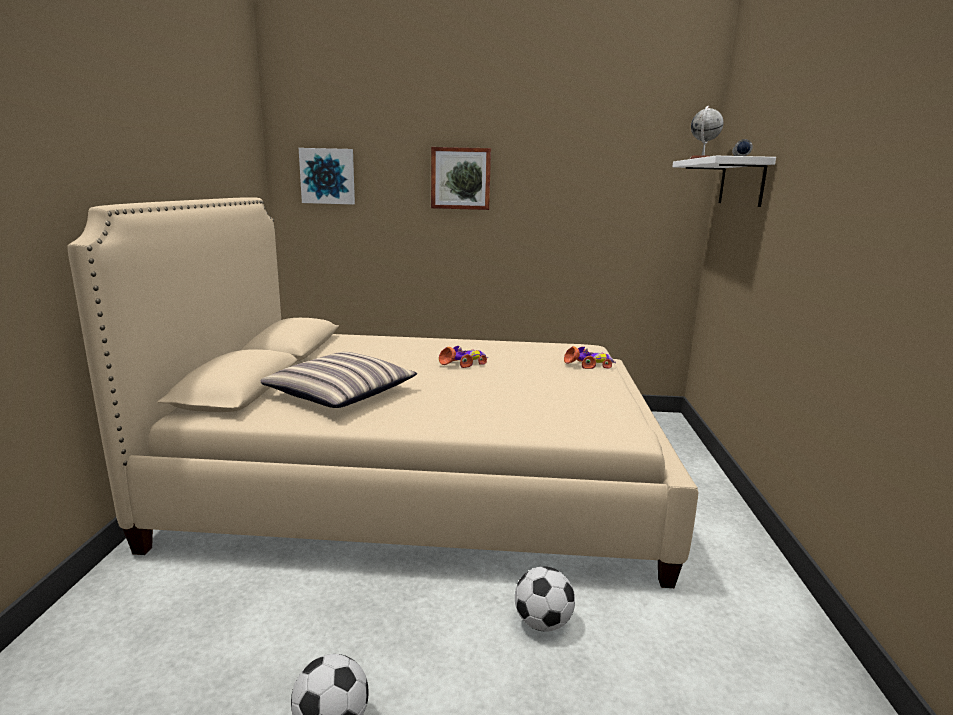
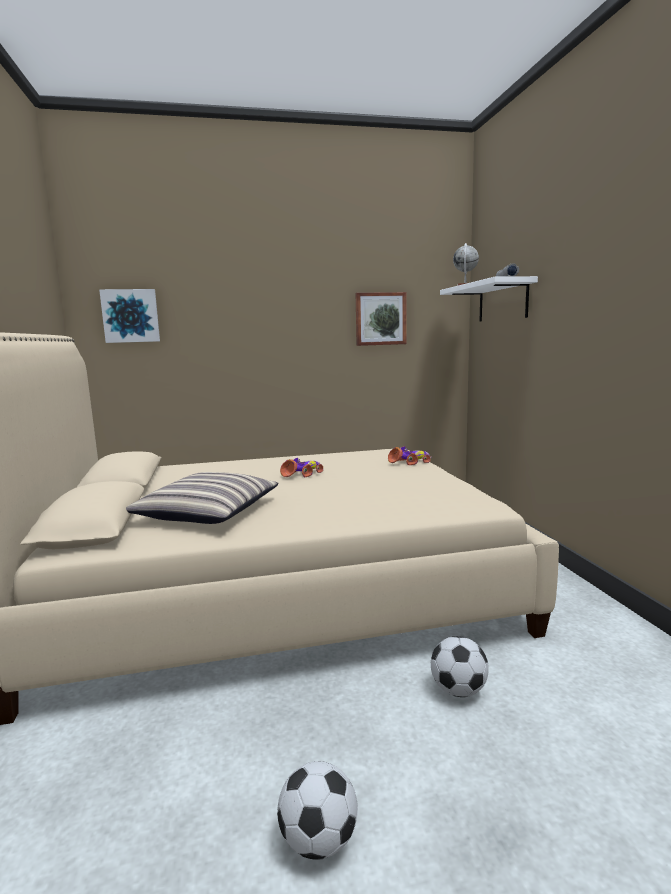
camera: 15 degrees left, 5 degrees down
picture [431,147,491,210] -> picture moved to [355,292,406,346]

